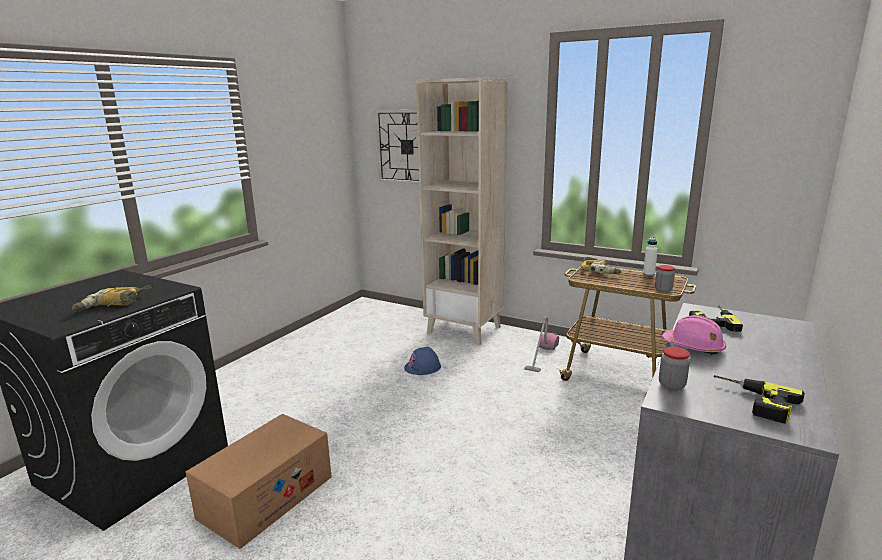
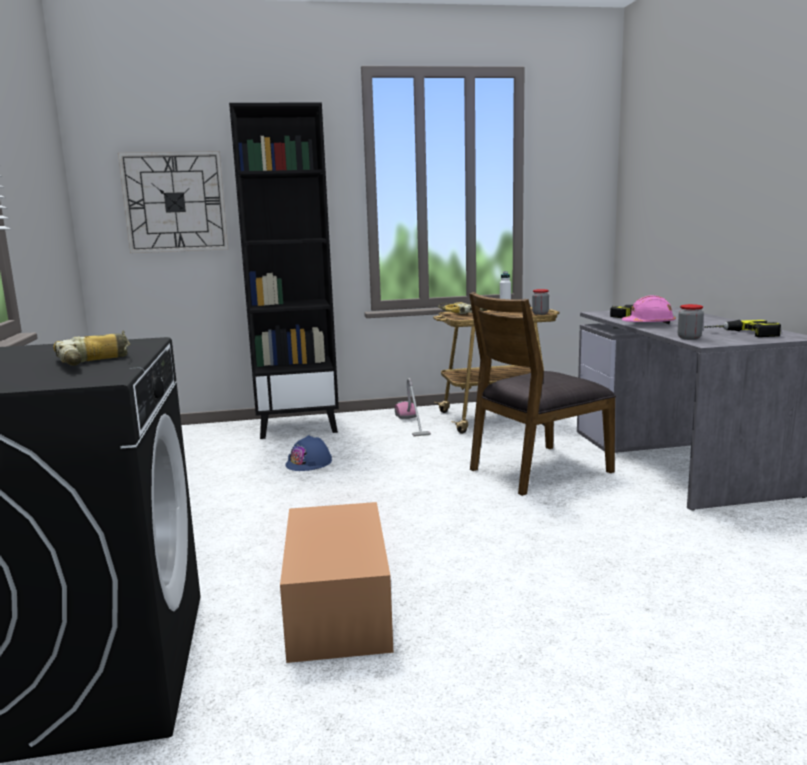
camera: 40 degrees left, 5 degrees down
beige bookcase [416,77,508,345] -> black bookcase [229,102,339,439]
none -> brown chair [469,292,616,496]

